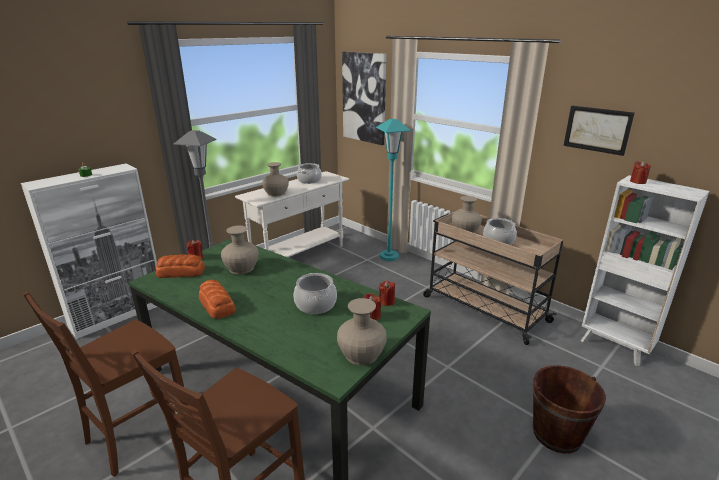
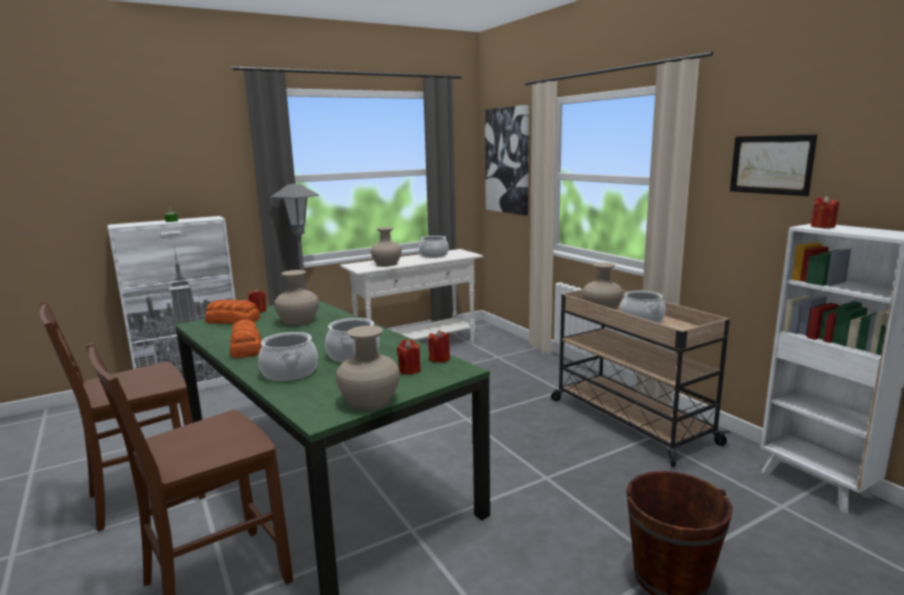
camera: 15 degrees right, 10 degrees down
turquoise floor lamp [376,119,411,261] -> none
none -> cooking pot [258,332,318,381]

